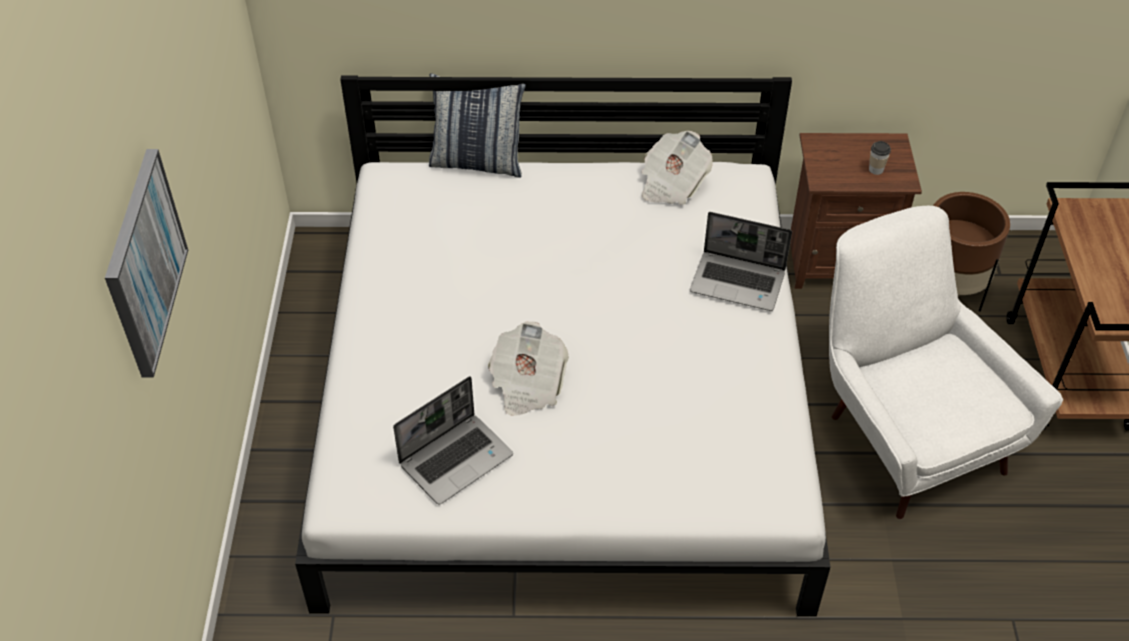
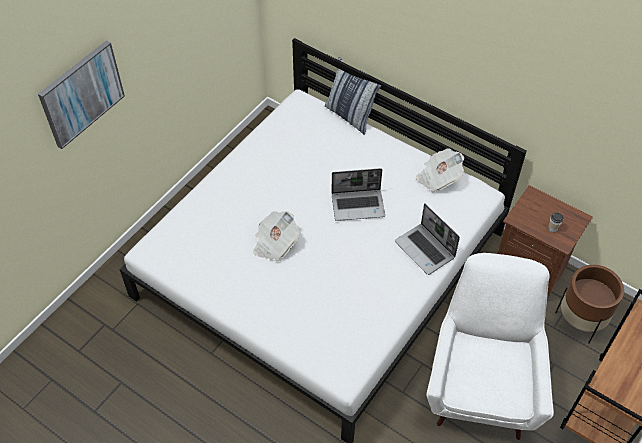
camera: 35 degrees right, 5 degrees up
laptop [393,376,513,505] -> laptop moved to [331,168,385,221]

